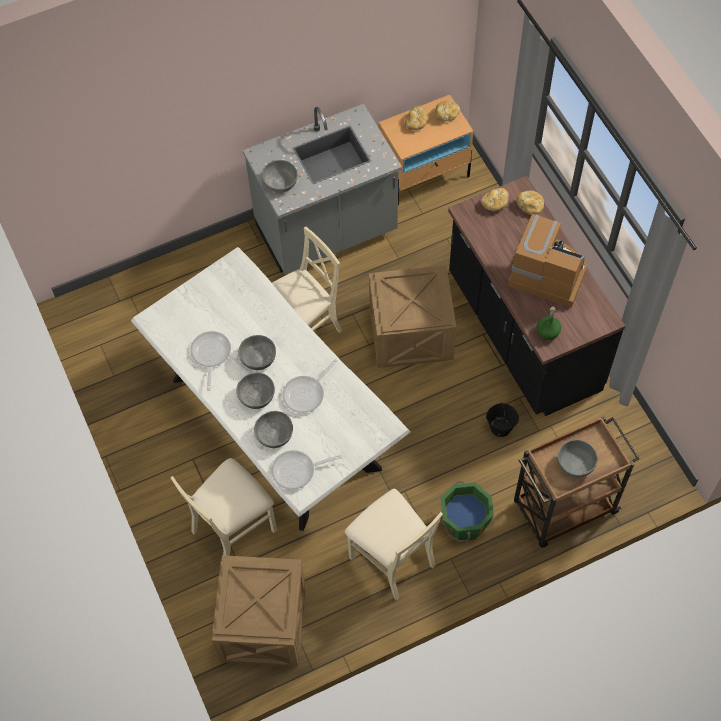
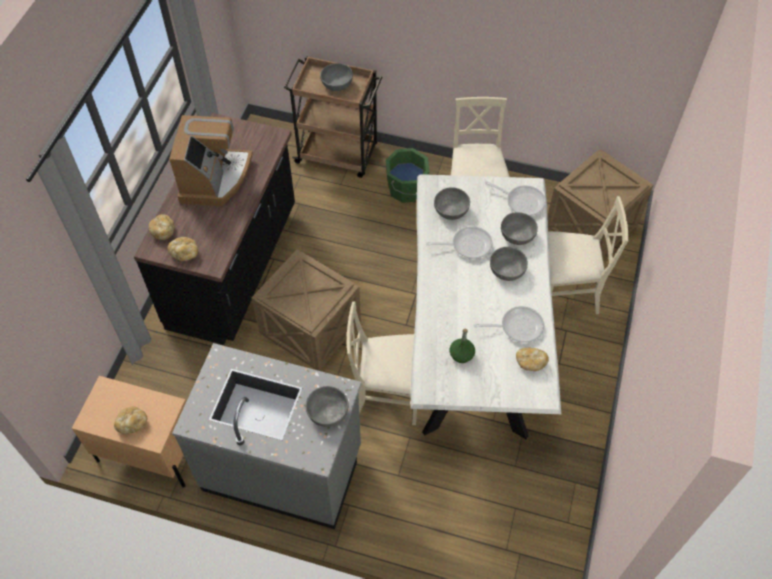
camera: 140 degrees left, 5 degrees down
frying pan [190,331,231,391] -> frying pan turned 135 degrees counterclockwise [473,306,544,343]
grey bowl [238,335,276,370] -> grey bowl moved to [434,187,470,220]
bread [434,100,460,122] -> bread moved to [516,347,549,371]
black bucket [486,402,519,437] -> none
coffee machine [508,214,587,308] -> coffee machine turned 150 degrees counterclockwise [169,115,253,206]
green bottle [537,307,561,340] -> green bottle moved to [450,328,475,363]

